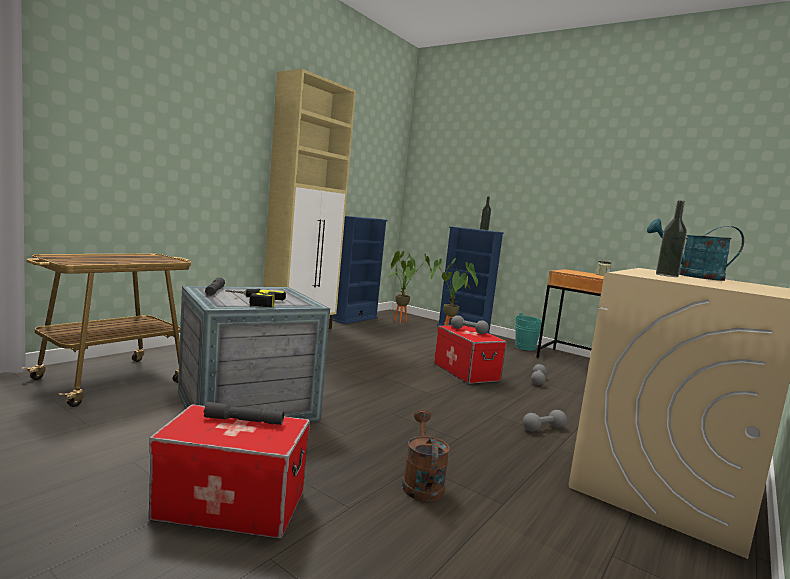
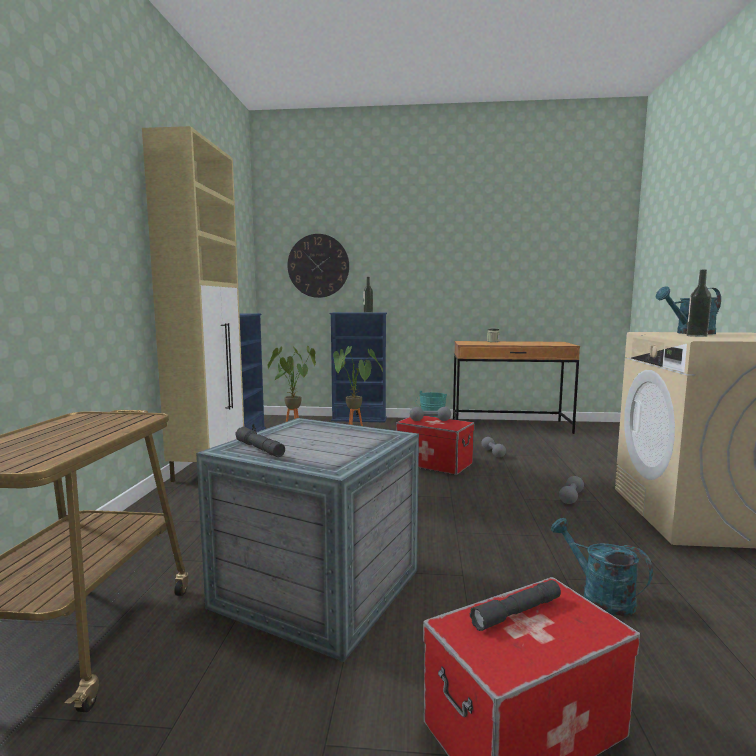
camera: 30 degrees left, 0 degrees up
power drill [226,289,286,307] -> none
brown watering can [402,410,450,502] -> turquoise watering can [551,518,653,616]
none -> wall clock [287,234,349,298]

